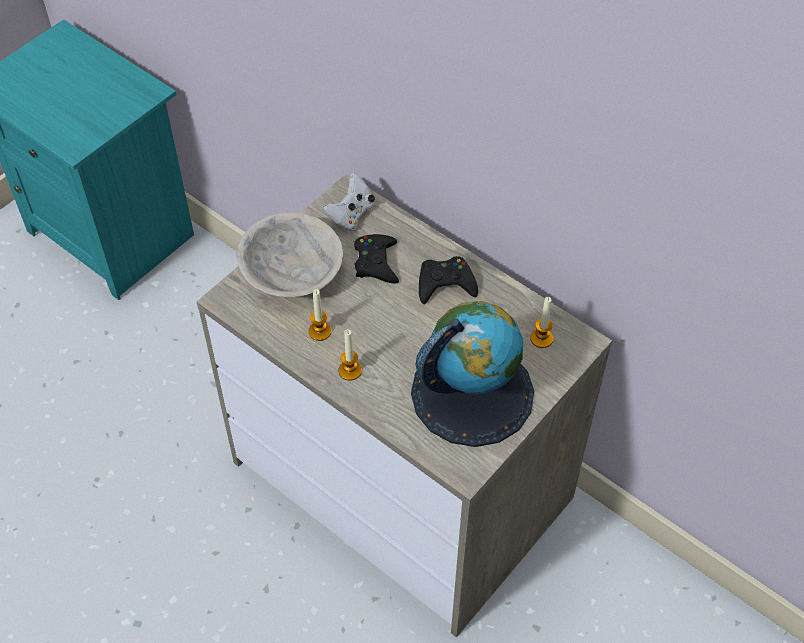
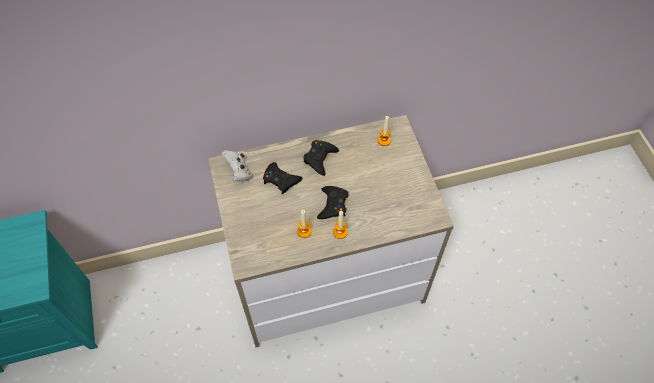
camera: 55 degrees left, 5 degrees up
beige bowl [236,212,343,297] -> none
globe [411,301,534,447] -> none
none -> black game controller [317,186,348,219]

